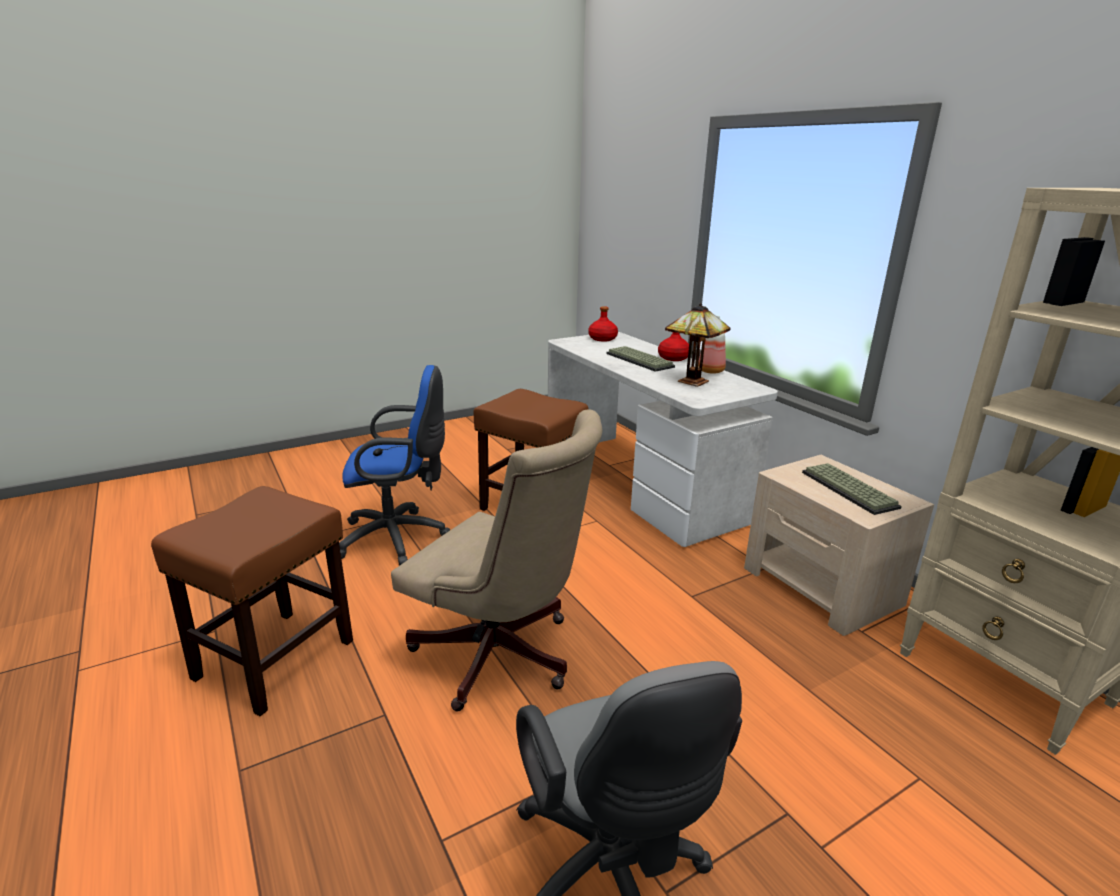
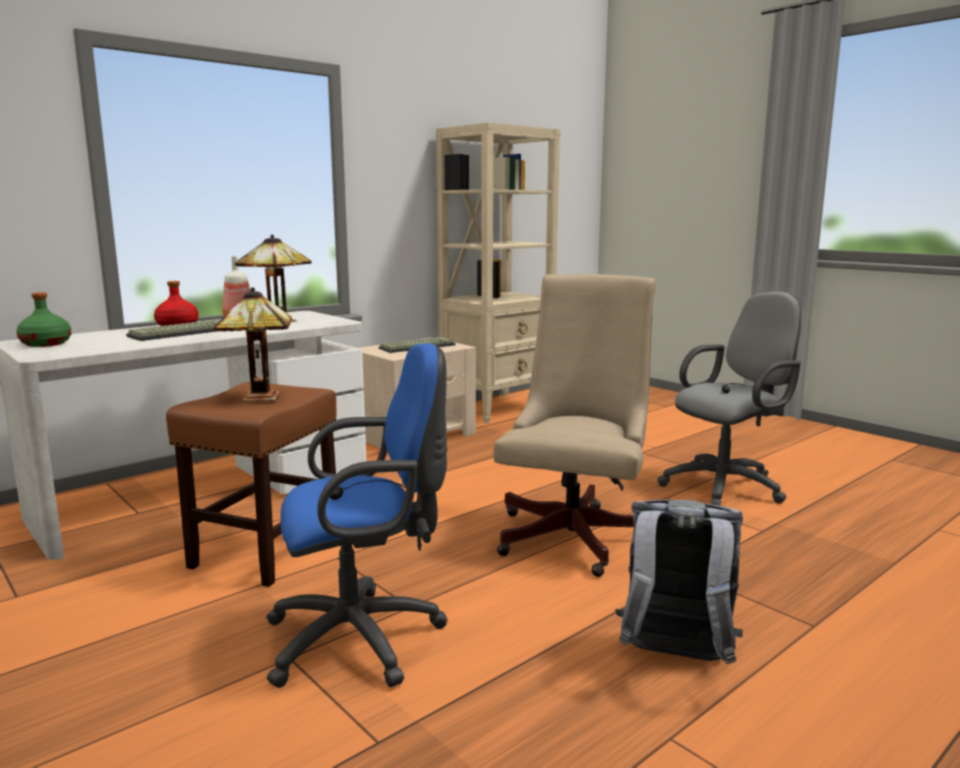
camera: 100 degrees left, 10 degrees down
brown stool [151,486,353,716] -> grey backpack [615,500,743,664]
blue office chair [339,365,450,566] -> blue office chair turned 90 degrees clockwise [266,343,448,688]
red bottle [588,306,618,341] -> green bottle [16,292,71,347]
none -> table lamp [214,287,292,402]

